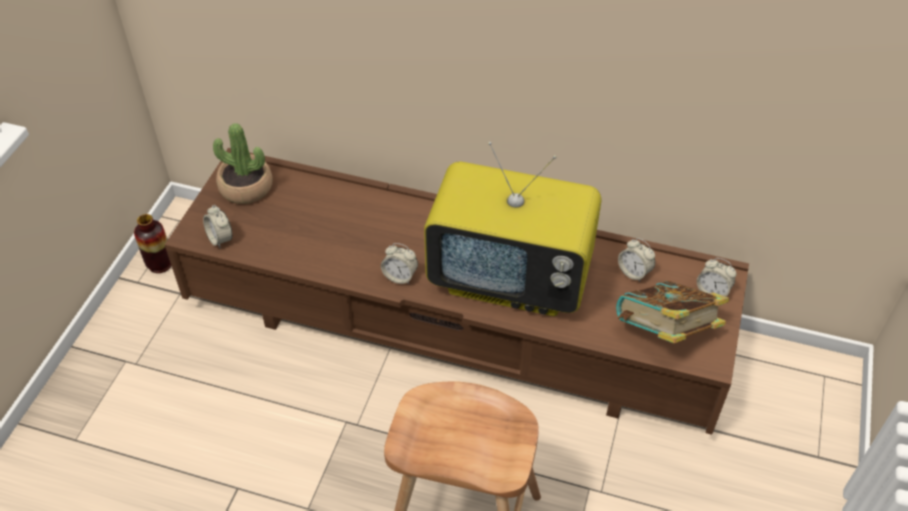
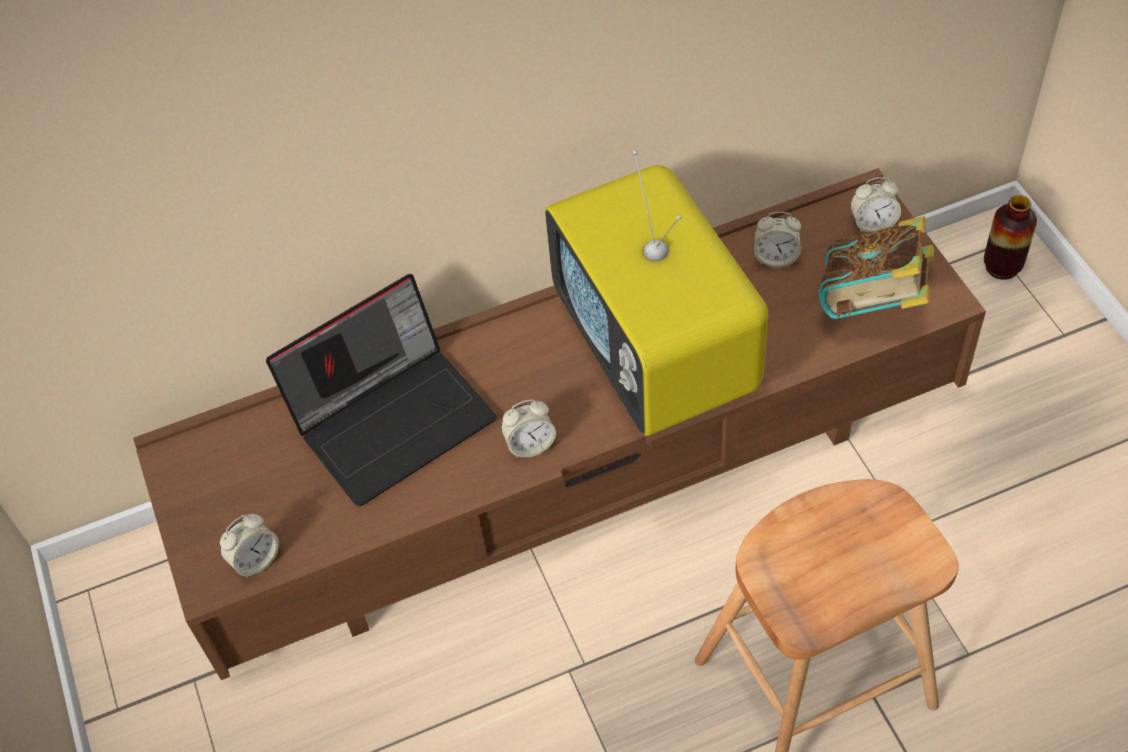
camera: 35 degrees left, 5 degrees up
vase [134,214,171,273] -> vase moved to [984,195,1037,280]
alarm clock [203,205,232,248] -> alarm clock turned 60 degrees counterclockwise [220,514,279,578]
potted plant [213,123,273,204] -> none
television [424,142,601,316] -> television turned 90 degrees clockwise [545,150,768,436]
none -> laptop [266,274,497,506]

